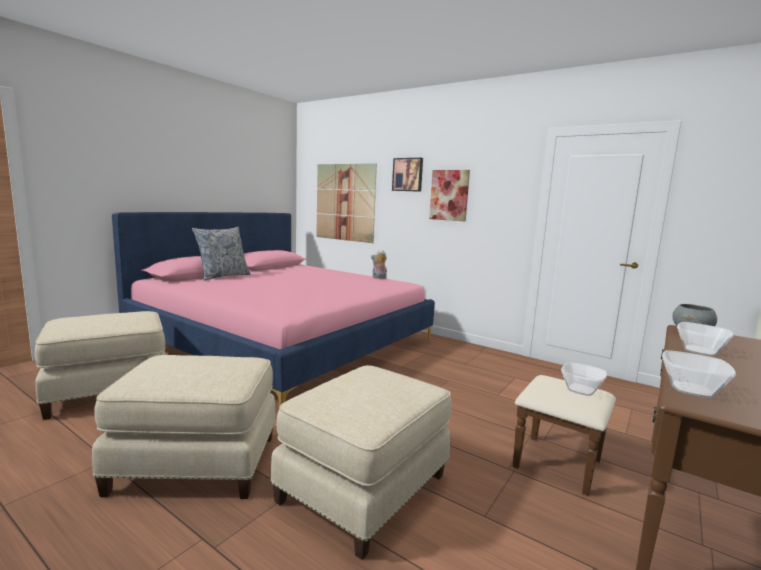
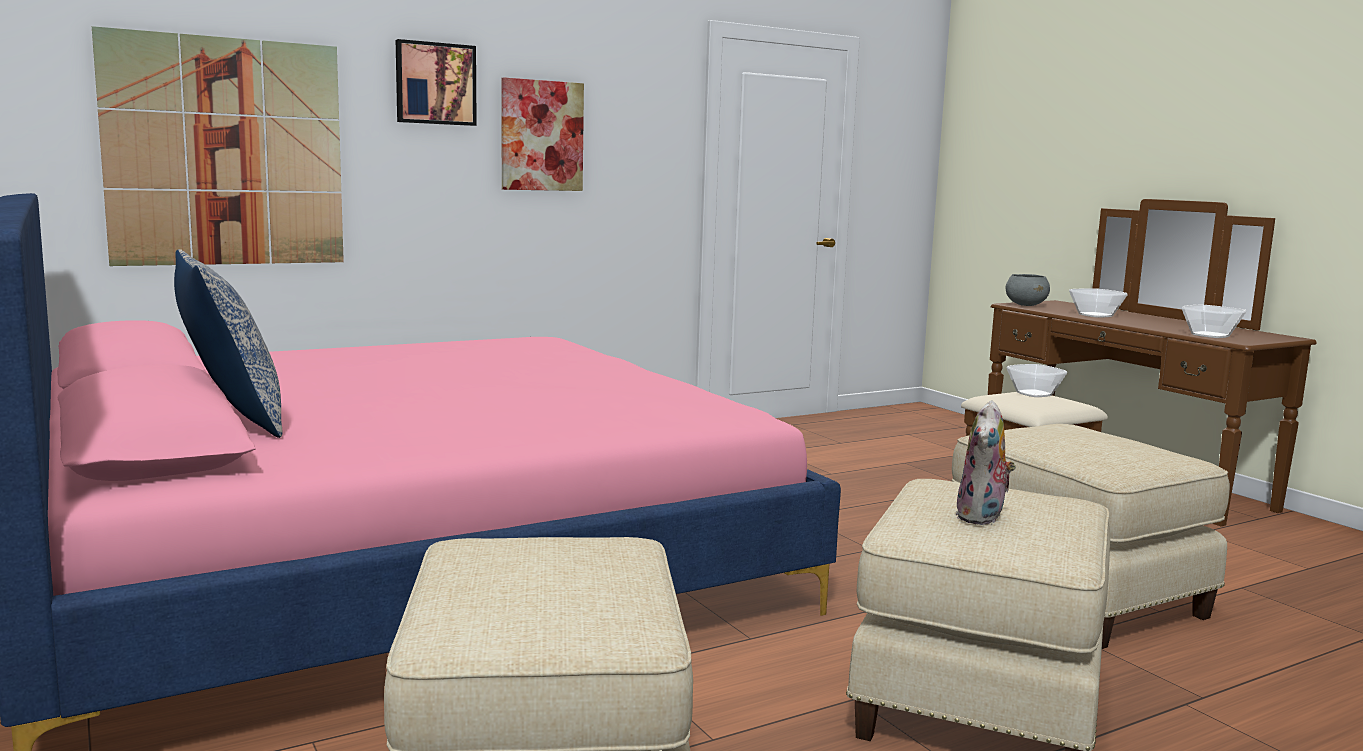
camera: 65 degrees left, 0 degrees up
plush toy [371,250,387,279] -> plush toy moved to [956,400,1016,525]

